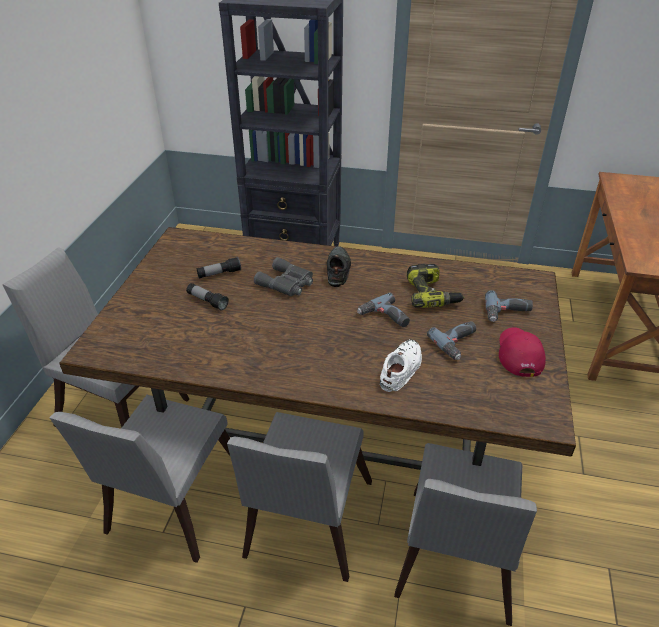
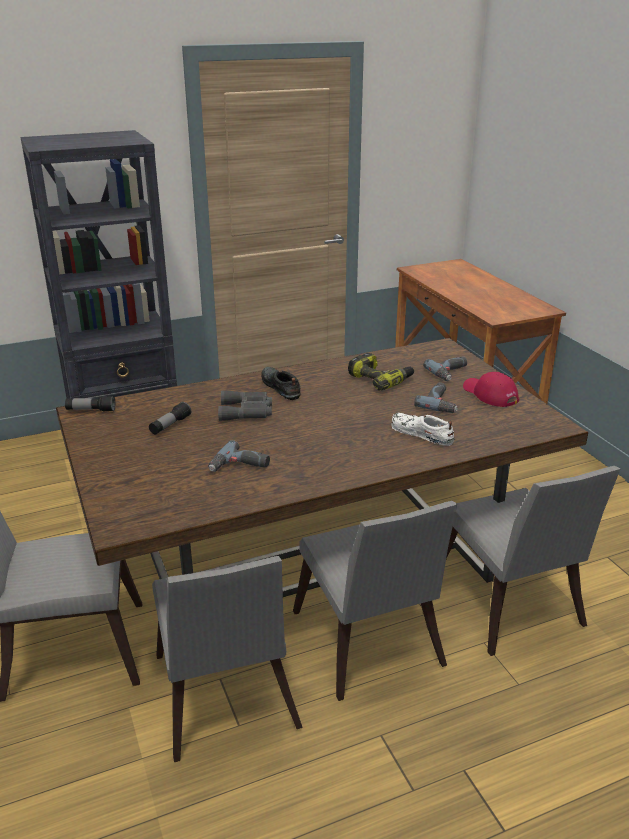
camera: 35 degrees left, 10 degrees down
flashlight [186,283,229,311] -> flashlight moved to [65,396,116,412]
power drill [357,293,410,327] -> power drill moved to [208,440,270,472]
white shoe [380,339,422,392] -> white shoe turned 45 degrees counterclockwise [391,413,454,446]

